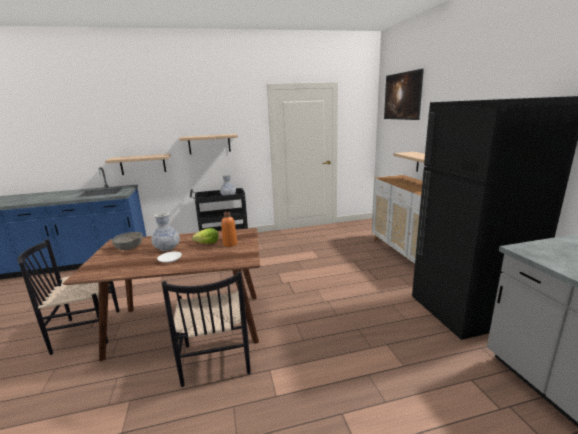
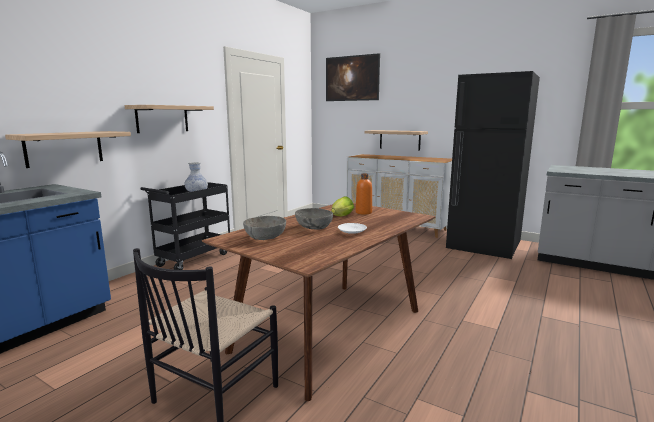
camera: 45 degrees left, 5 degrees down
vase [151,212,180,251] -> grey bowl [295,208,333,230]
black chair [162,271,251,387] -> none

